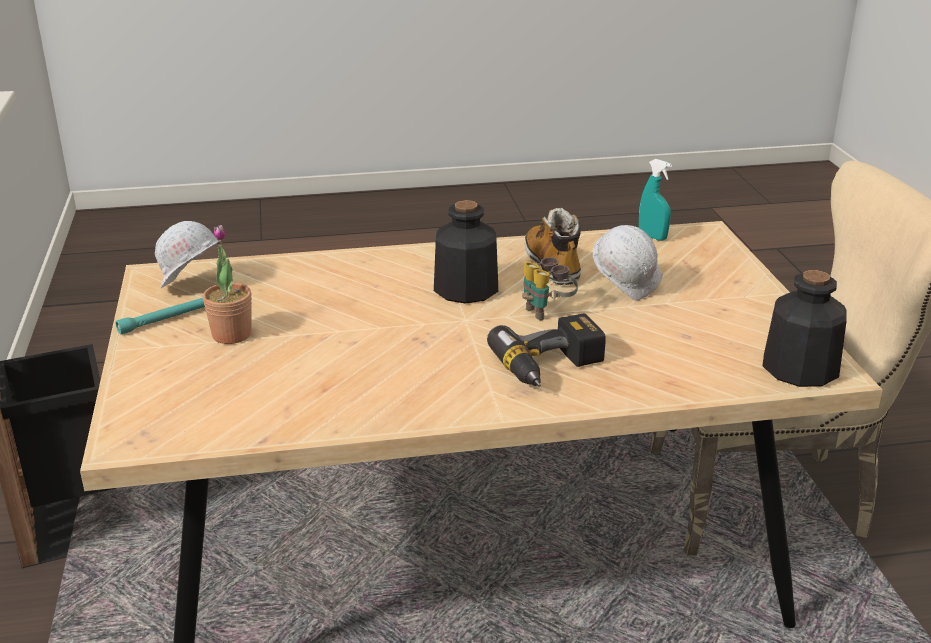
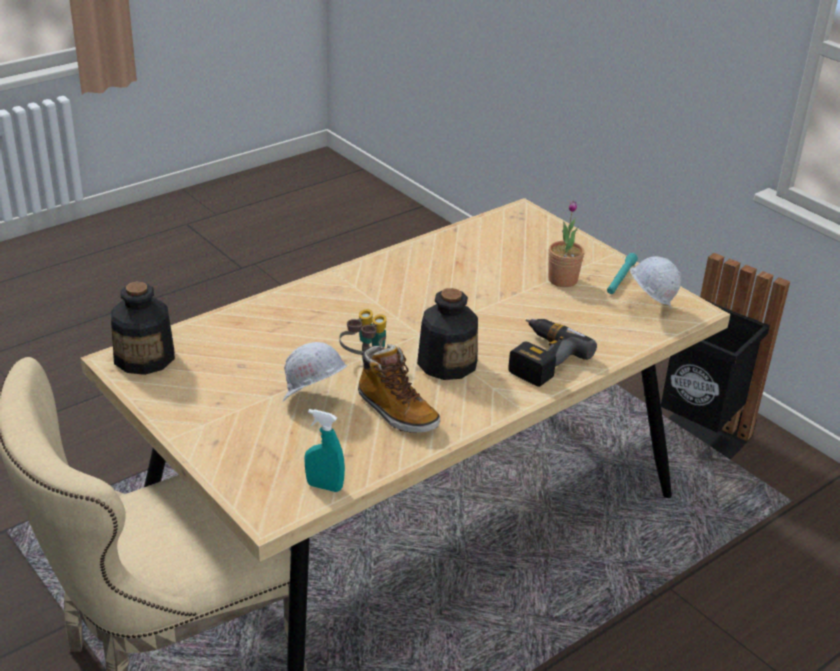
camera: 150 degrees right, 5 degrees up
power drill [487,313,606,387] -> power drill moved to [508,319,597,387]

